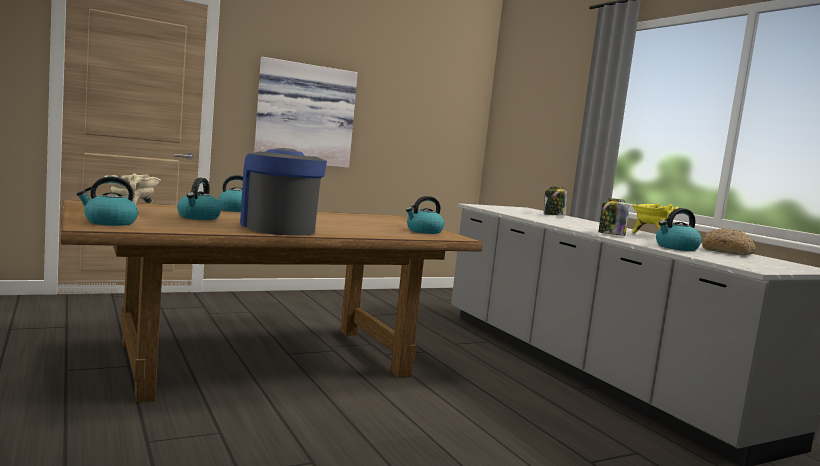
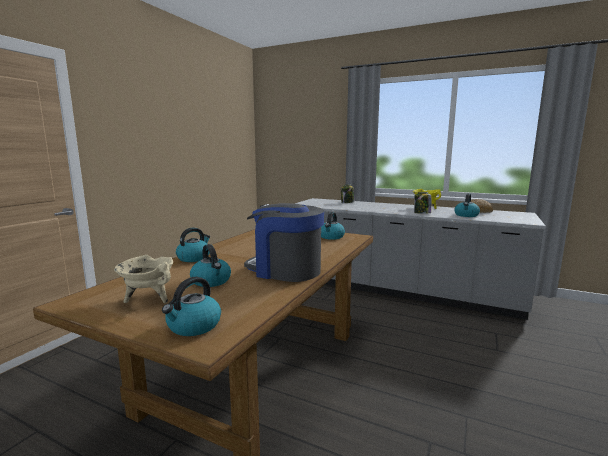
camera: 35 degrees left, 5 degrees up
picture [254,57,358,168] -> none

